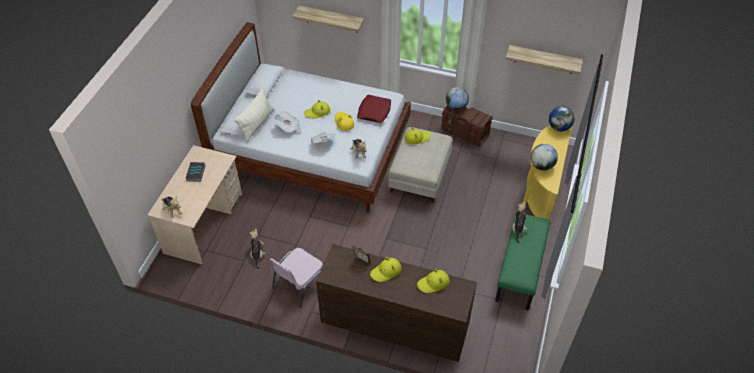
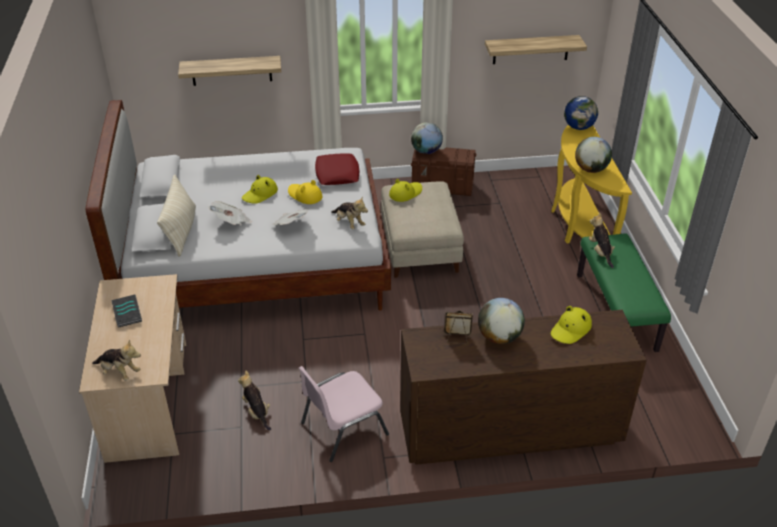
camera: 25 degrees left, 10 degrees down
pink chair [270,248,323,308] -> pink chair turned 45 degrees clockwise [299,366,389,462]
yellow hat [370,257,402,282] -> globe [478,298,525,344]

